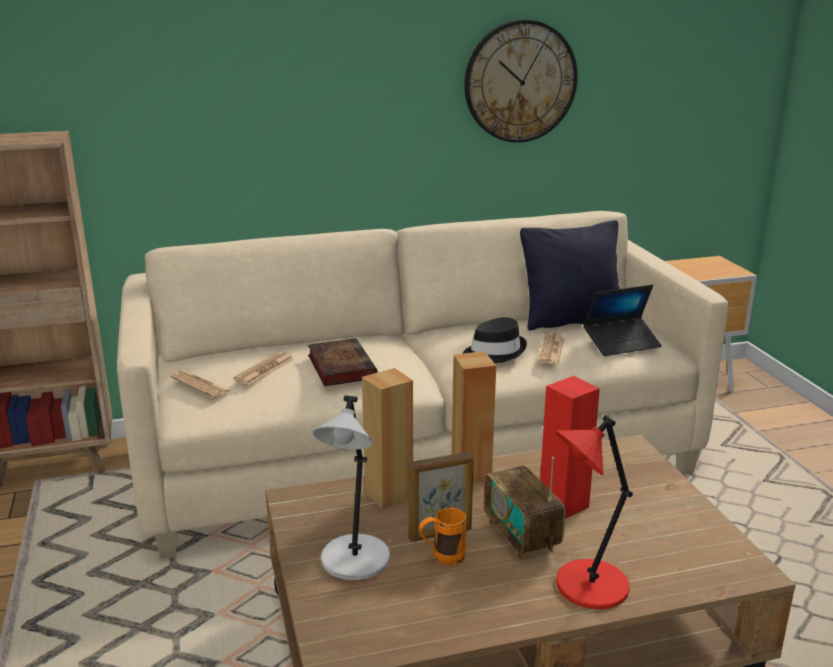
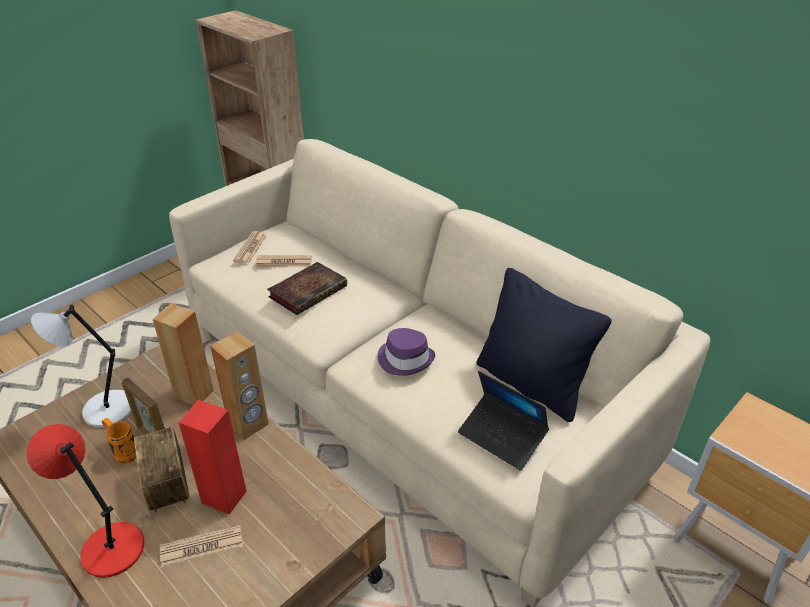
camera: 60 degrees right, 15 degrees up
black hat [463,317,527,363] -> purple hat [377,328,435,376]
wall clock [464,20,578,143] -> none
radio [484,457,566,560] -> radio turned 60 degrees counterclockwise [134,427,189,513]
newspaper [538,333,564,365] -> newspaper moved to [160,525,243,567]

